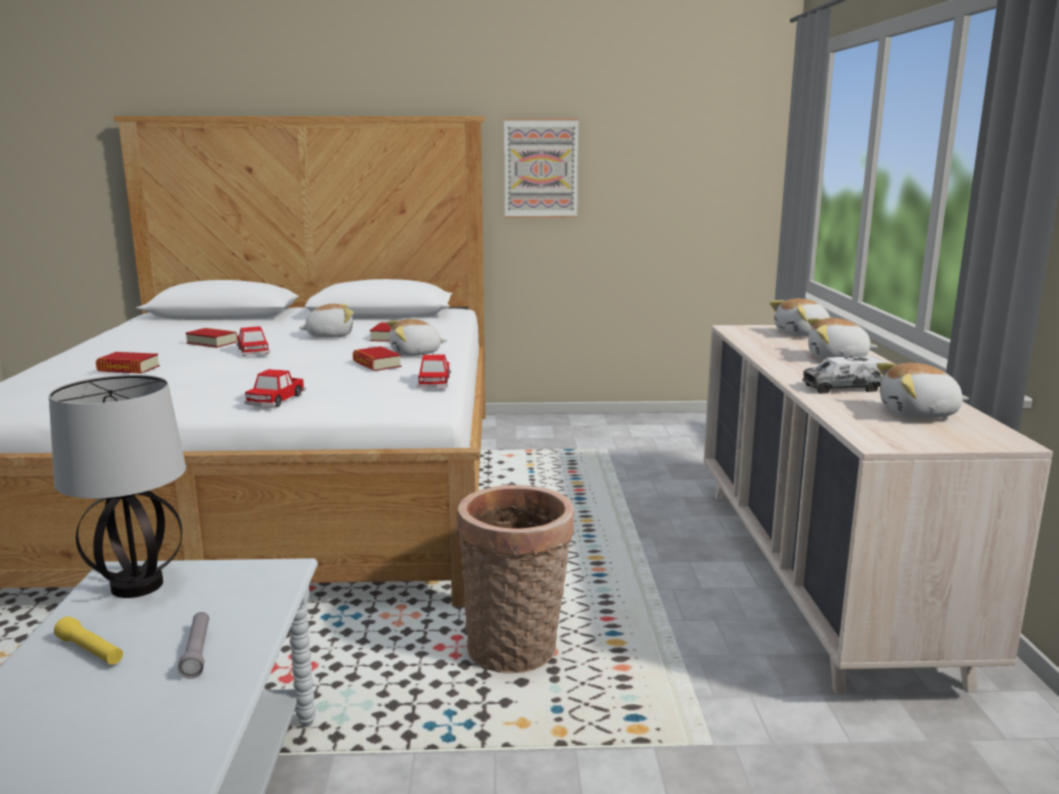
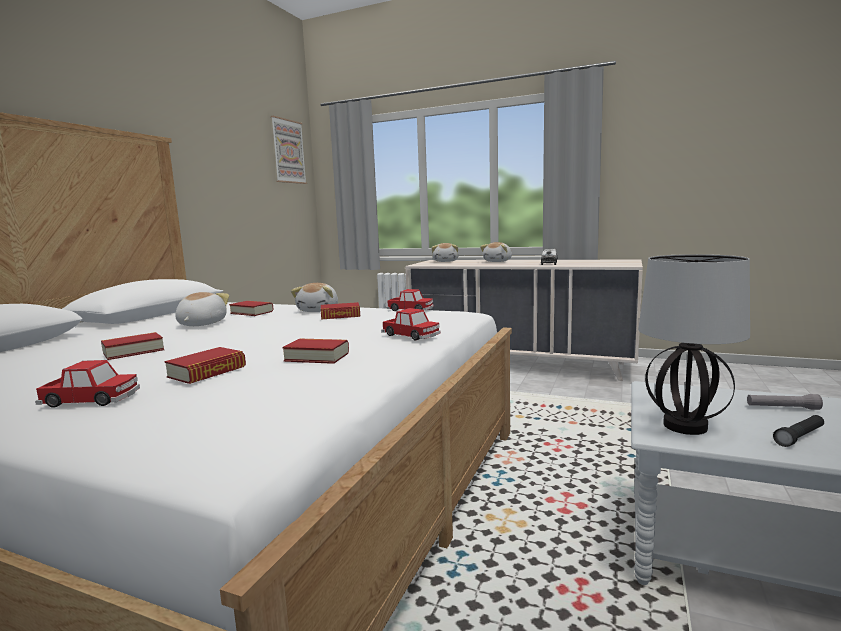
camera: 65 degrees left, 5 degrees down
yellow flashlight [54,616,123,665] -> black flashlight [773,415,824,447]
toy car [236,326,270,356] -> toy car moved to [35,360,140,408]
basket [456,485,574,673] -> none
picture [504,118,578,218] -> picture moved to [271,116,307,184]
plush toy [877,363,969,419] -> none
none -> book [282,338,349,364]

